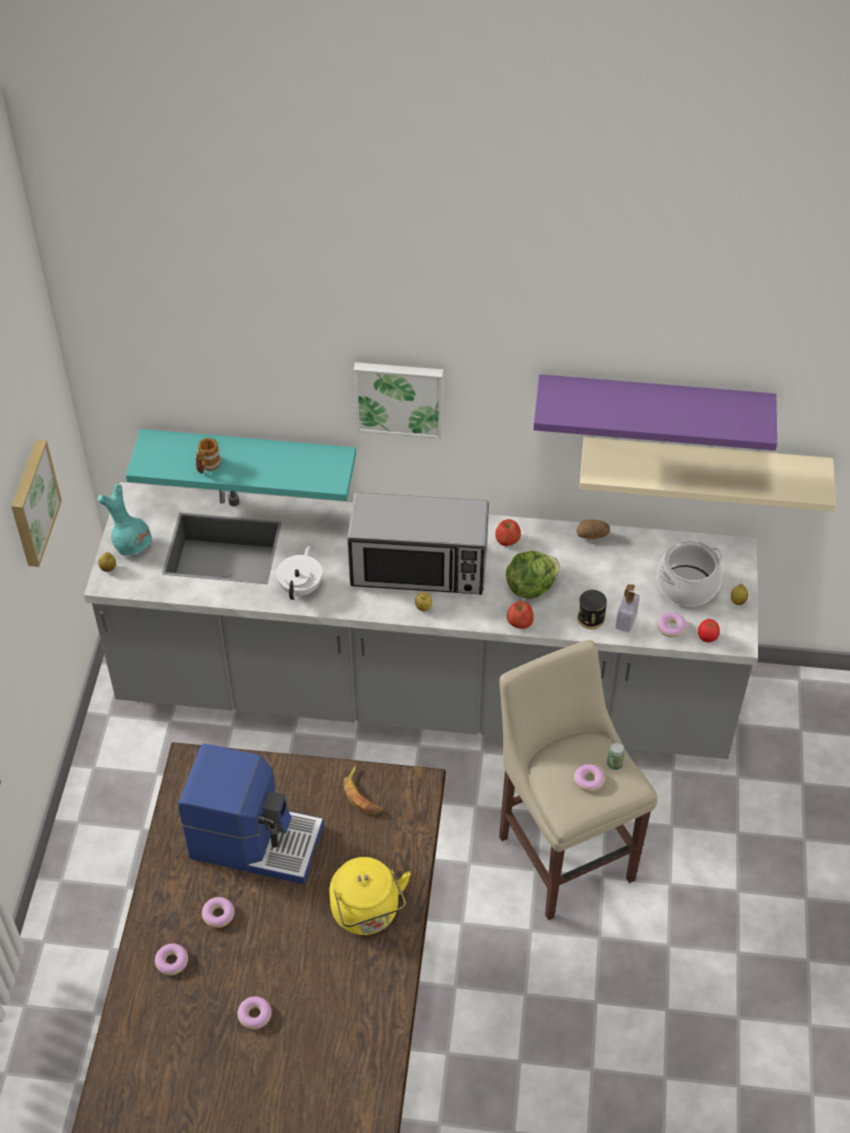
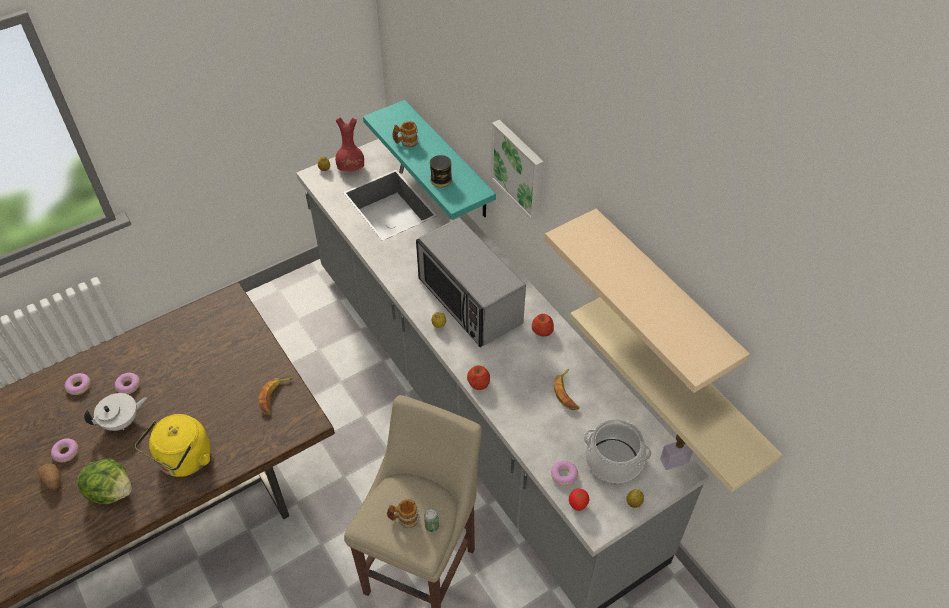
camera: 50 degrees right, 0 degrees up
picture [11,440,62,567] -> none
turquoise vase [98,484,152,556] -> red vase [335,117,364,171]
coffee machine [178,744,324,884] -> none
white teapot [276,546,323,600] -> white teapot moved to [84,393,147,431]
lettuce [506,551,560,599] -> lettuce moved to [77,459,132,504]
purple shelf [533,374,777,451] -> beige shelf [545,209,750,393]
donut [574,764,605,792] -> mug [387,499,420,528]
potato [577,520,610,539] -> potato moved to [37,463,61,490]
can [577,590,607,629] -> can moved to [430,155,452,187]
soap dispenser [616,584,640,633] -> soap dispenser moved to [660,435,693,470]
none -> banana [554,369,579,410]

